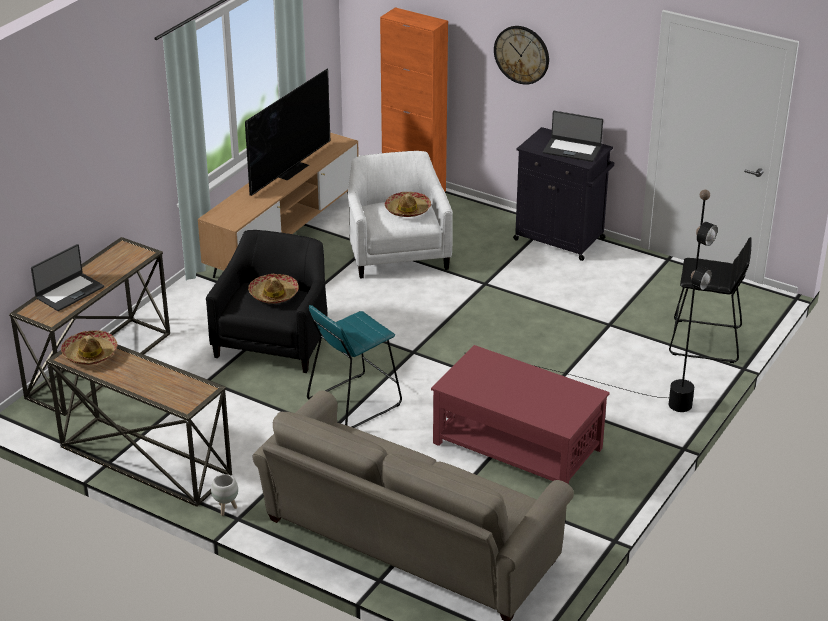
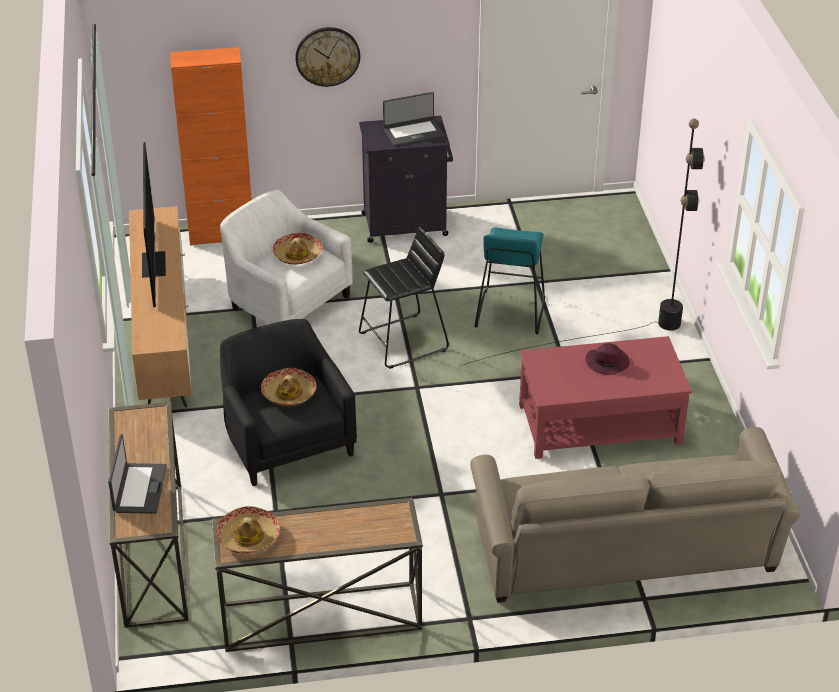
camera: 40 degrees left, 5 degrees up
white planter [211,474,238,516] -> none
turquoise stool [307,305,402,428] -> turquoise stool moved to [474,227,545,334]
black stool [669,237,752,363] -> black stool moved to [359,227,449,369]
none -> purple hat [585,343,630,375]

